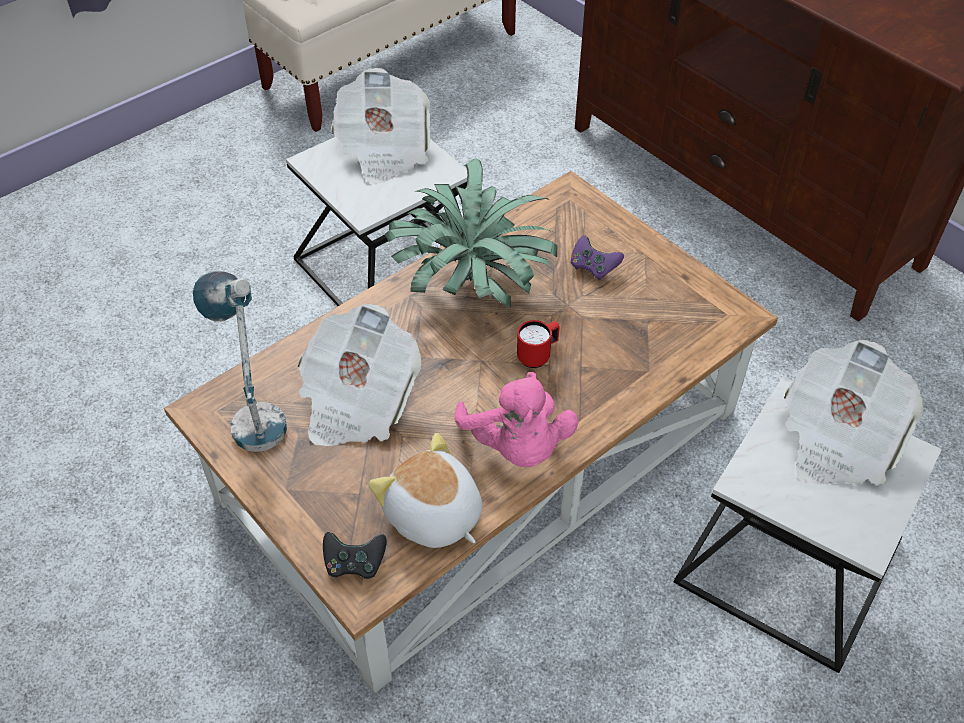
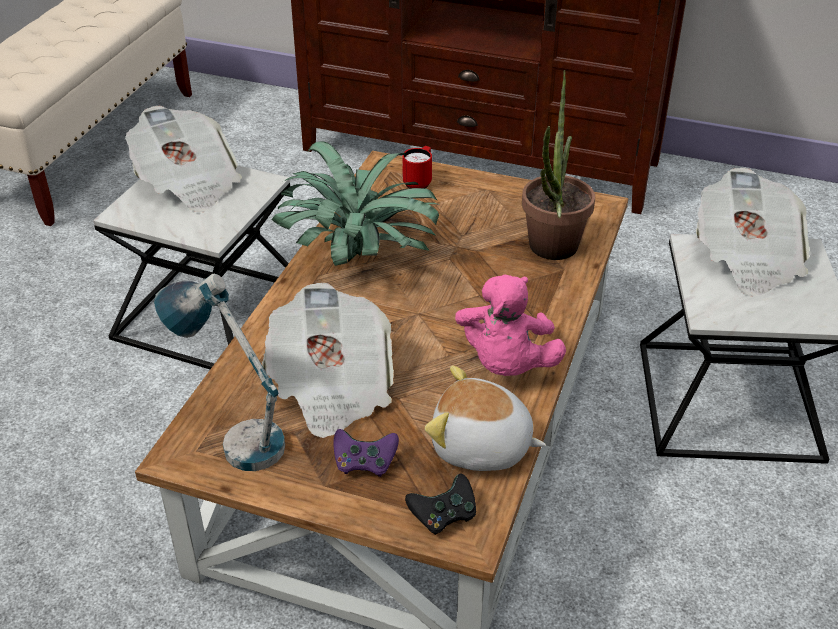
camera: 30 degrees left, 10 degrees down
pink plush toy [454,372,579,467] -> pink plush toy turned 60 degrees clockwise [455,274,566,376]
red mug [517,320,560,368] -> red mug moved to [402,146,432,188]
purple game controller [571,235,624,280] -> purple game controller moved to [334,429,399,477]
none -> potted plant [522,70,595,260]

